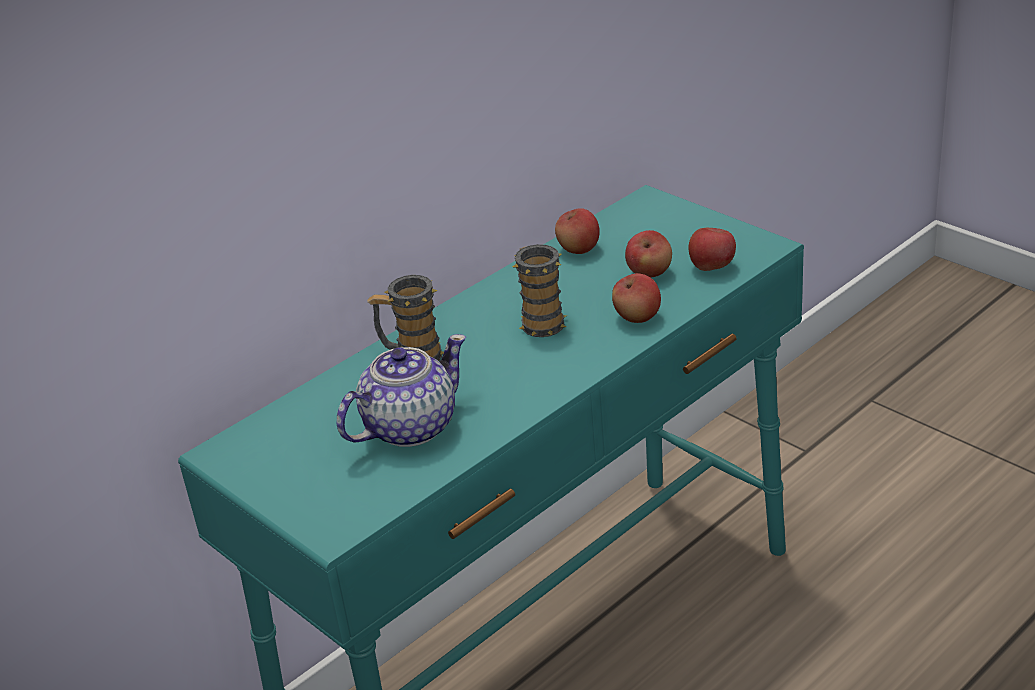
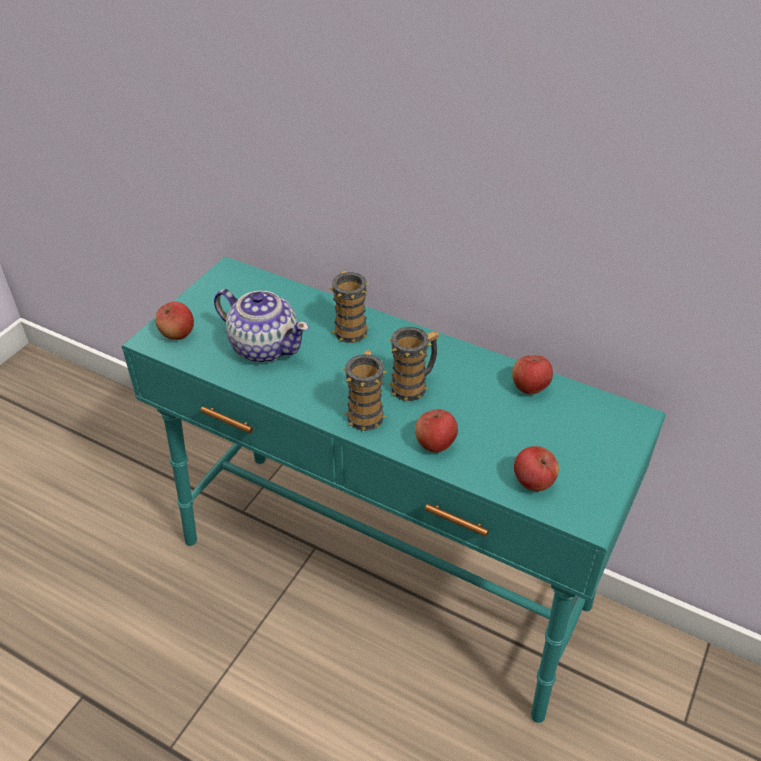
camera: 70 degrees right, 10 degrees up
apple [625,230,672,278] -> apple moved to [155,301,194,340]
none -> mug [342,350,387,431]

